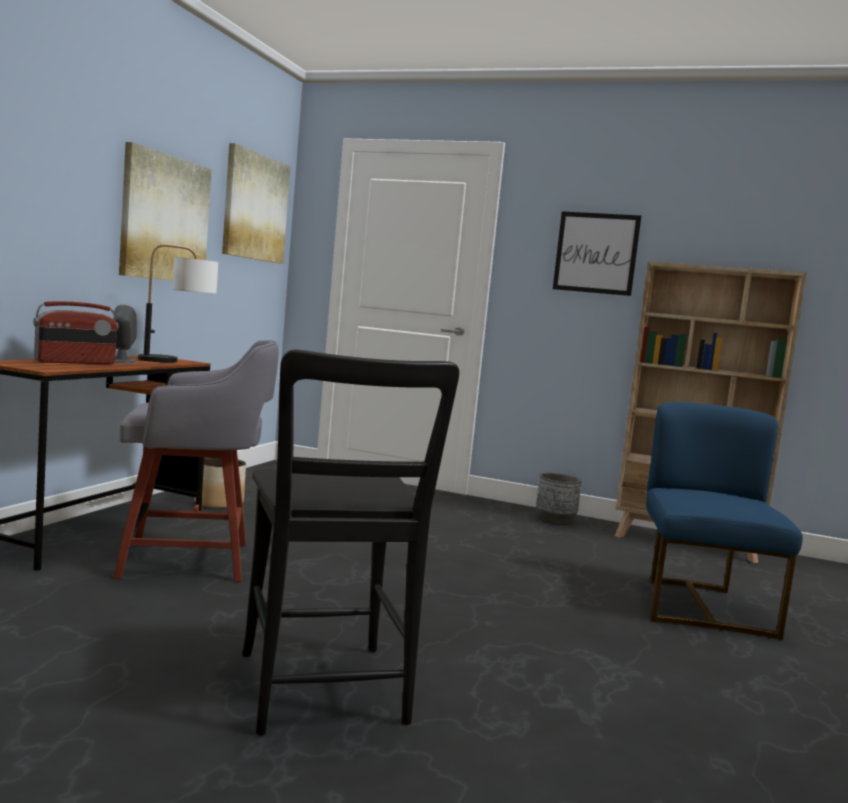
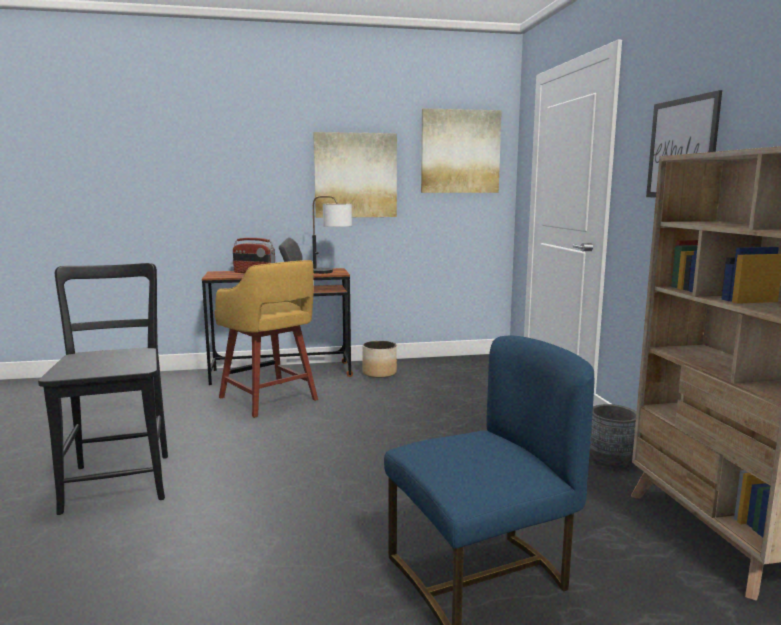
camera: 60 degrees right, 5 degrees up
grey stool [113,340,279,582] -> yellow stool [215,260,318,418]
black chair [242,350,459,735] -> black chair turned 120 degrees clockwise [38,263,168,515]

